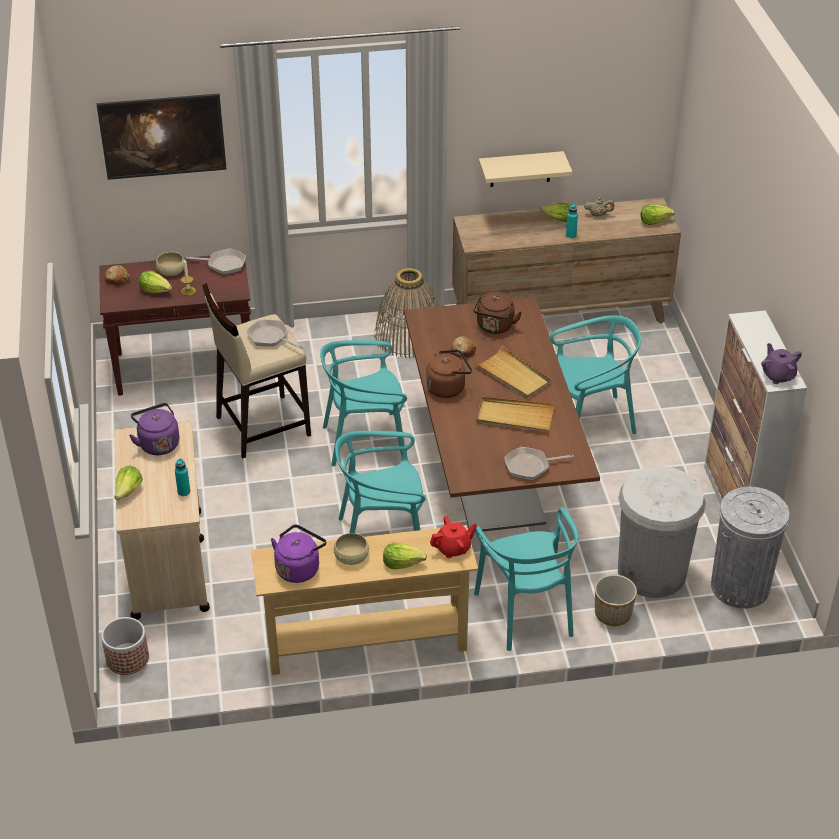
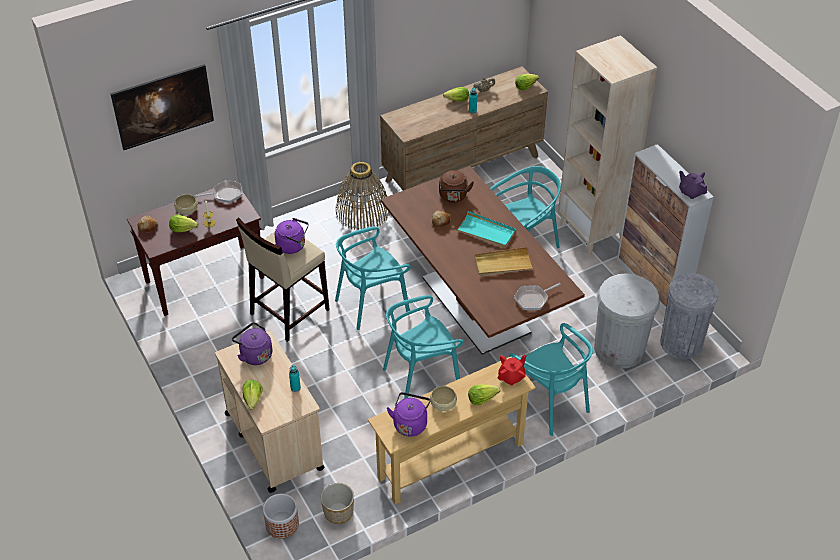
camera: 20 degrees left, 5 degrees up
frying pan [247,320,303,349] -> purple kettle [275,218,309,254]
brown kettle [426,350,472,398] -> none
beige tray [475,346,551,399] -> turquoise tray [456,211,516,248]
beige shelf [479,151,572,187] -> none
planter [595,575,637,626] -> planter moved to [321,483,354,524]
none -> beige bookcase [558,35,658,256]

